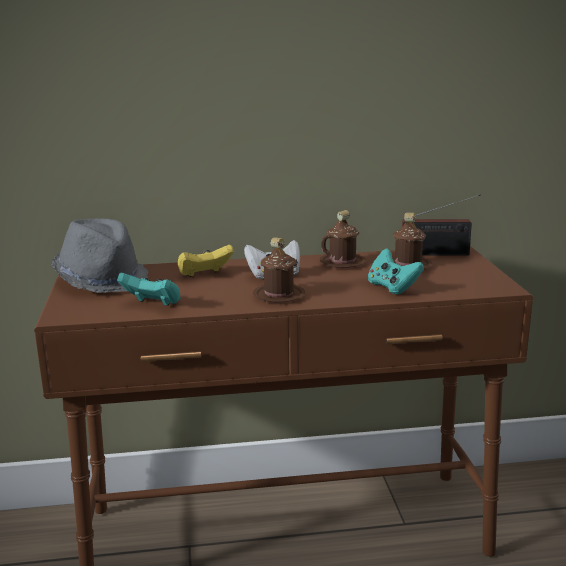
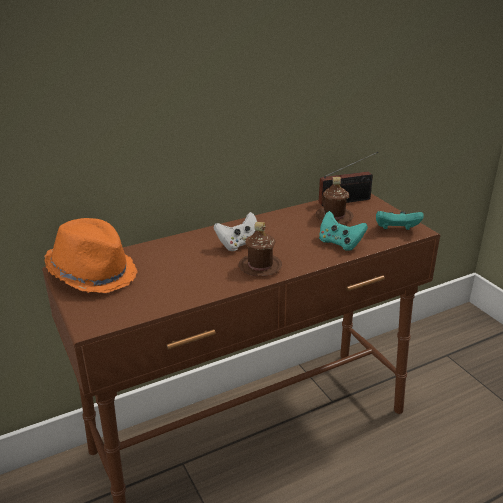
camera: 20 degrees left, 10 degrees up
grey hat [52,218,148,293] -> orange hat [44,218,138,293]
turquoise game controller [117,272,181,306] -> turquoise game controller moved to [376,211,423,230]
yellow game controller [178,244,233,277] -> none
brown mug [320,210,366,268] -> none

